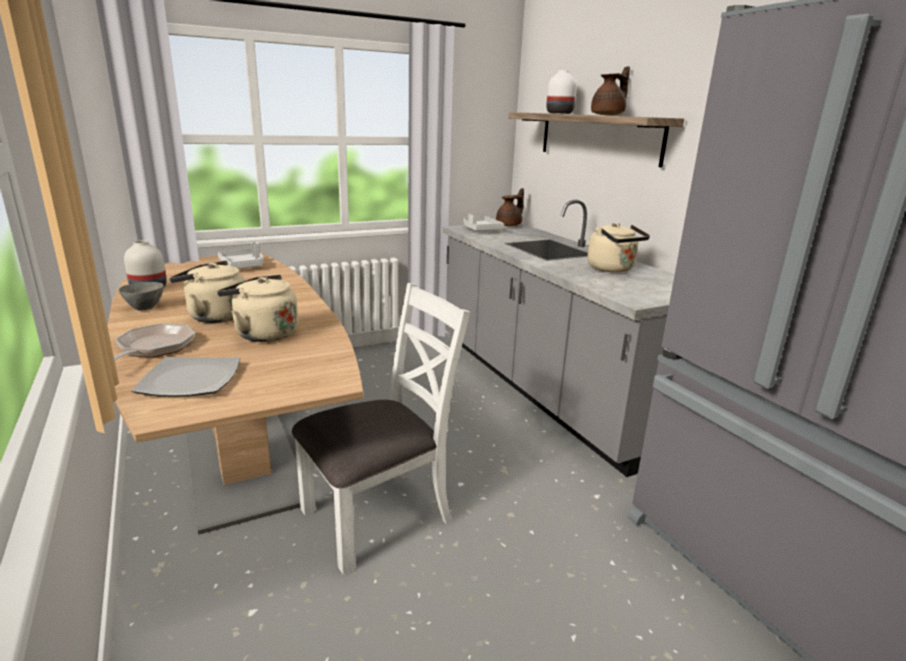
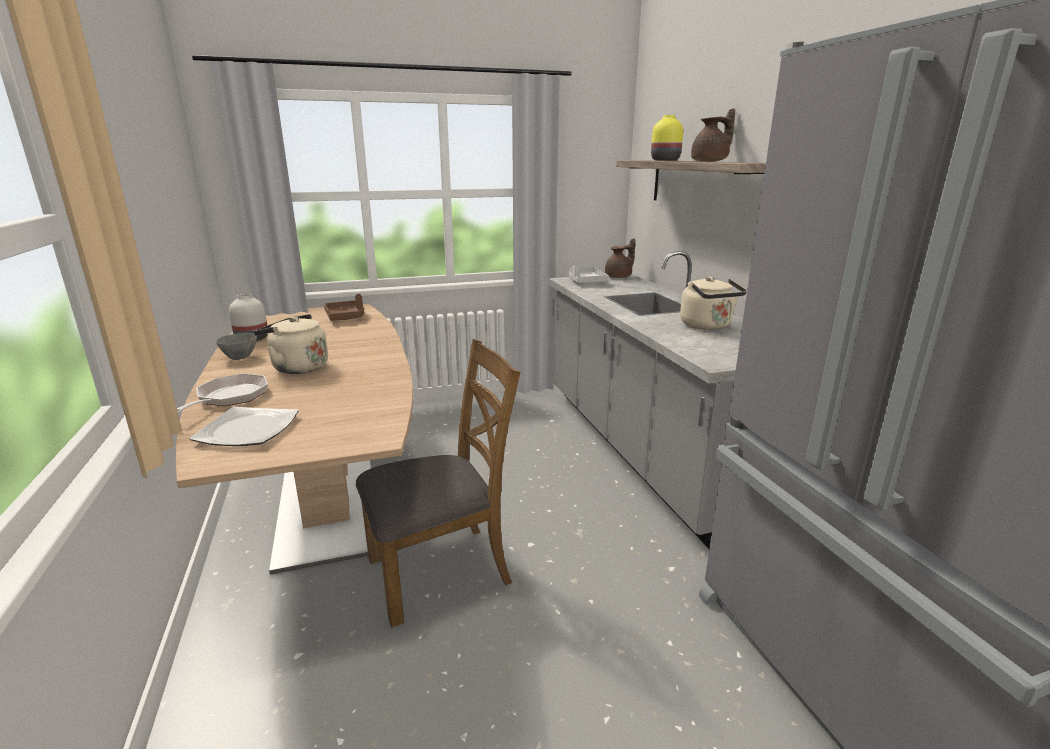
camera: 10 degrees right, 0 degrees up
beige kettle [217,274,298,342] -> none
grey tray [218,242,264,269] -> brown tray [324,294,364,321]
white chair [292,283,470,575] -> brown chair [356,339,520,627]
white vase [546,70,577,114] -> yellow vase [651,115,683,161]

